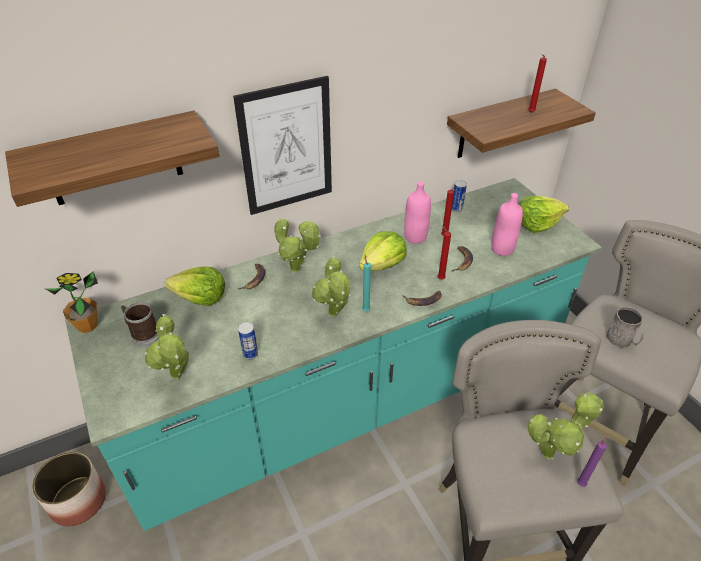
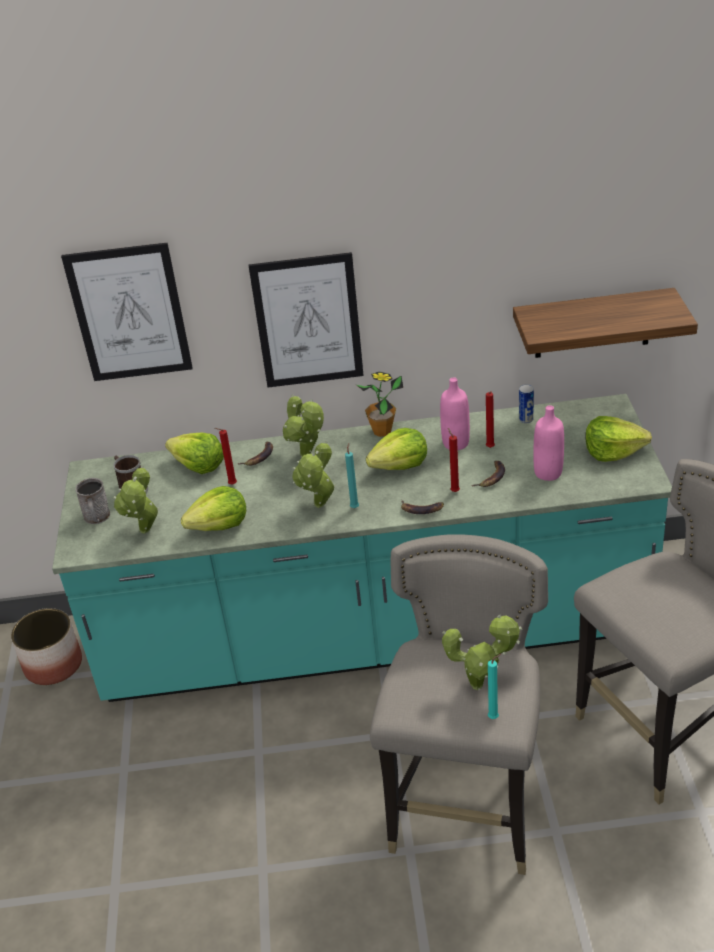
camera: 25 degrees right, 5 degrees down
shelf [5,111,219,207] -> picture [61,243,193,381]
potted plant [46,271,98,333] -> potted plant moved to [356,372,403,437]
can [238,322,258,360] -> lettuce [181,486,246,531]
red candle [528,54,547,113] -> red candle moved to [215,428,237,485]
purple candle [577,434,610,487] -> turquoise candle [488,654,501,719]
grey mug [607,306,644,347] -> grey mug moved to [75,478,110,524]

